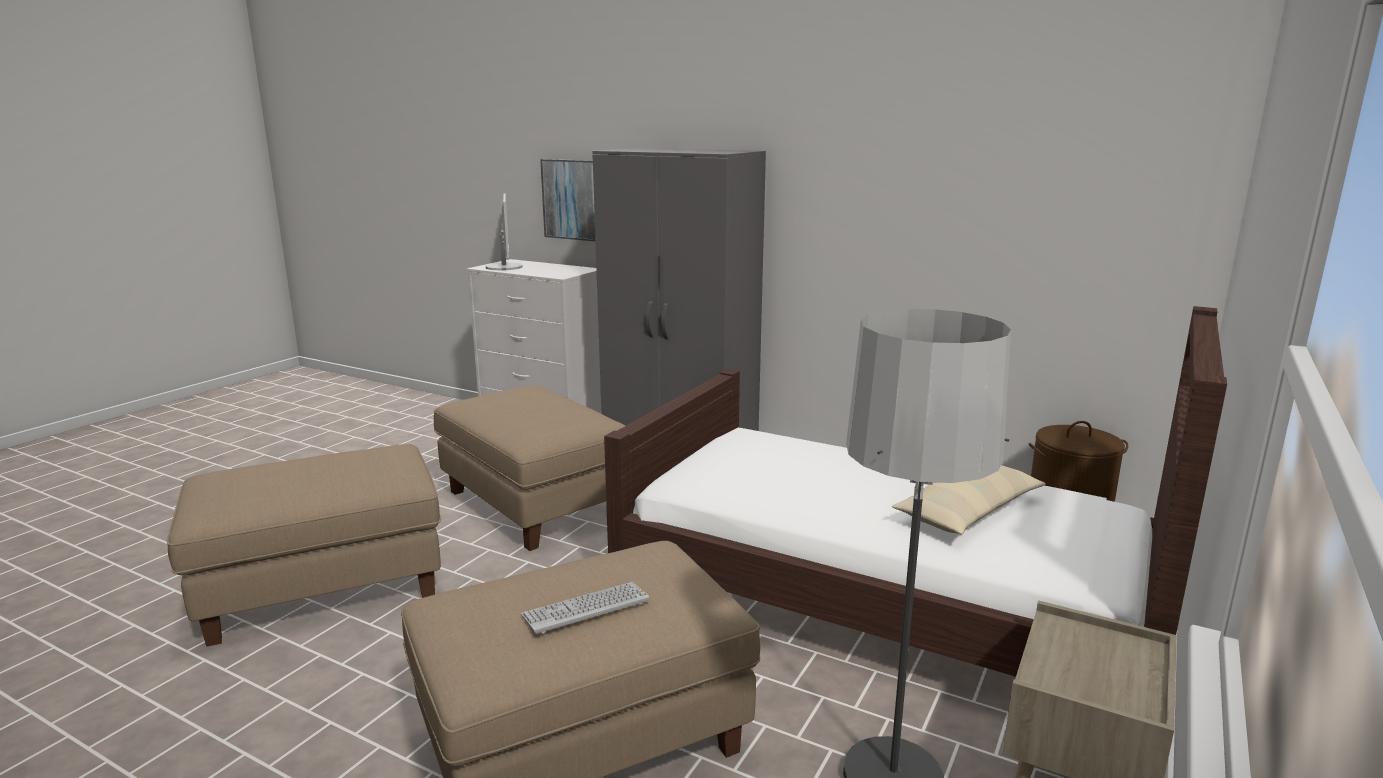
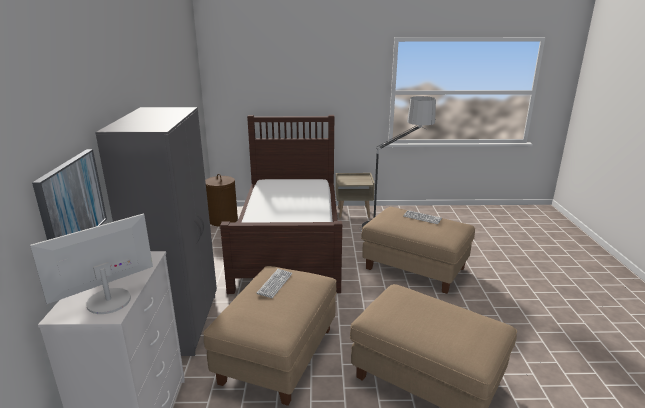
camera: 120 degrees left, 5 degrees up
beige pillow [892,465,1046,534] -> none
none -> keyboard [257,269,292,298]

